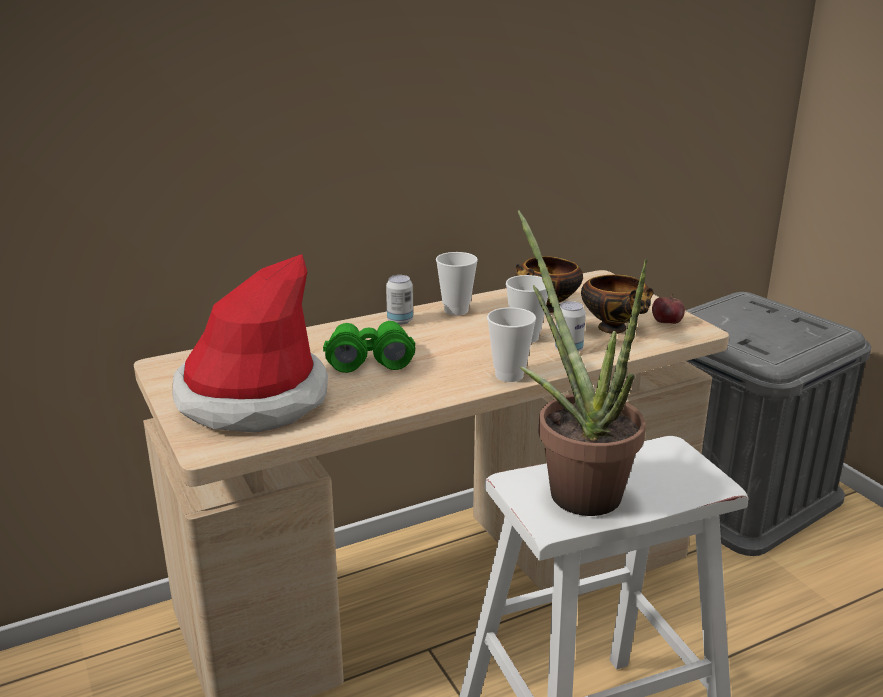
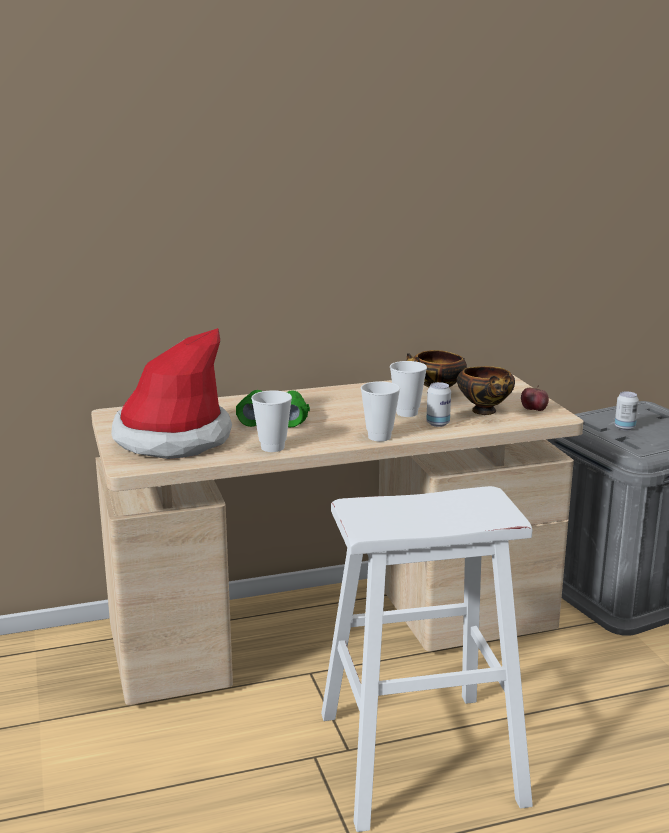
camera: 10 degrees right, 5 degrees down
can [386,275,413,325] -> can moved to [615,391,639,430]
cup [436,252,478,316] -> cup moved to [251,390,292,452]
potted plant [518,210,648,516] -> none

